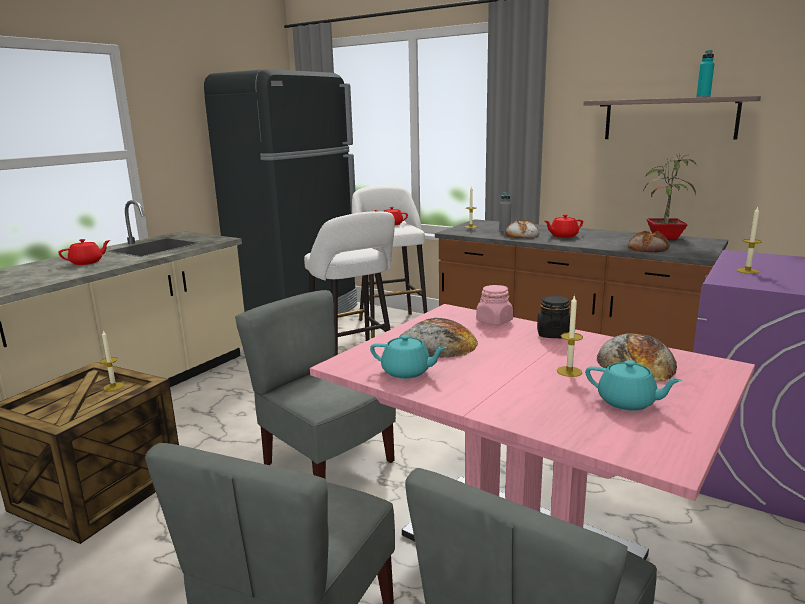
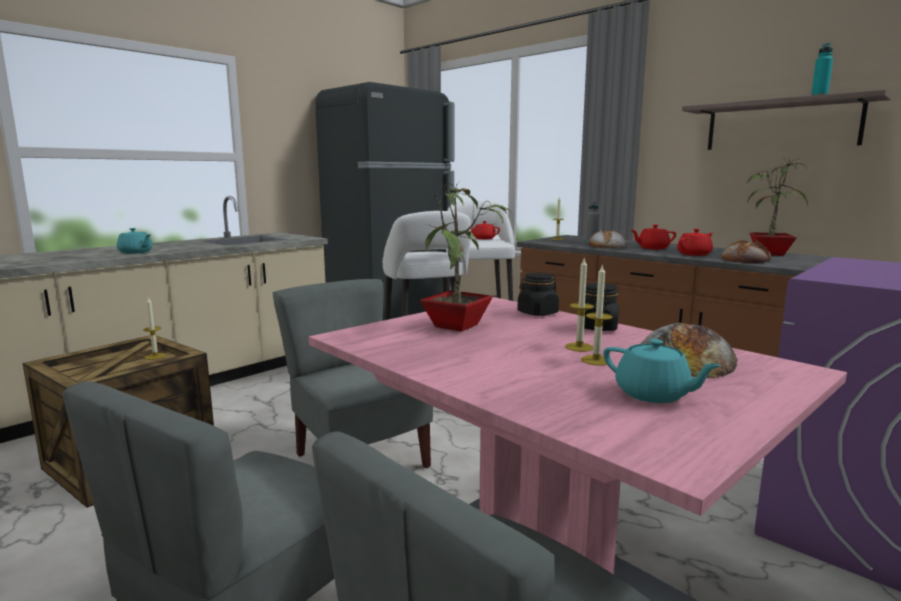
camera: 10 degrees right, 5 degrees down
red teapot [58,239,110,265] -> red teapot moved to [677,229,713,256]
turquoise teapot [370,335,447,379] -> turquoise teapot moved to [117,228,153,254]
bread [398,318,478,358] -> potted plant [420,181,512,332]
pink jar [476,285,513,325] -> black jar [517,273,559,316]
candle [736,206,762,274] -> candle moved to [565,259,594,352]

